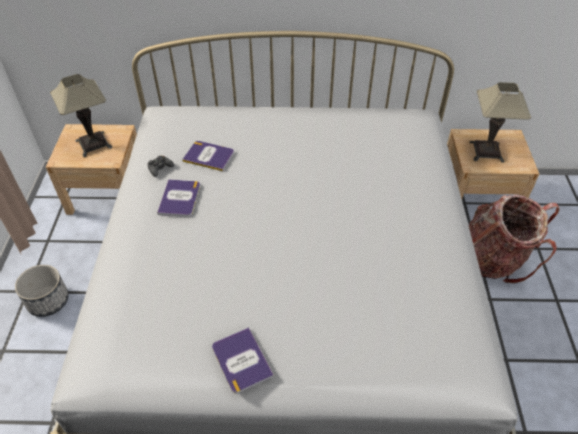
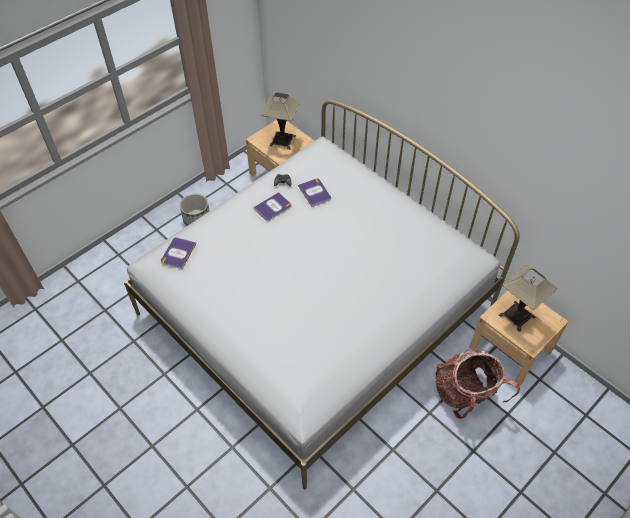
camera: 45 degrees right, 5 degrees up
book [212,327,274,394] -> book moved to [161,237,196,269]

